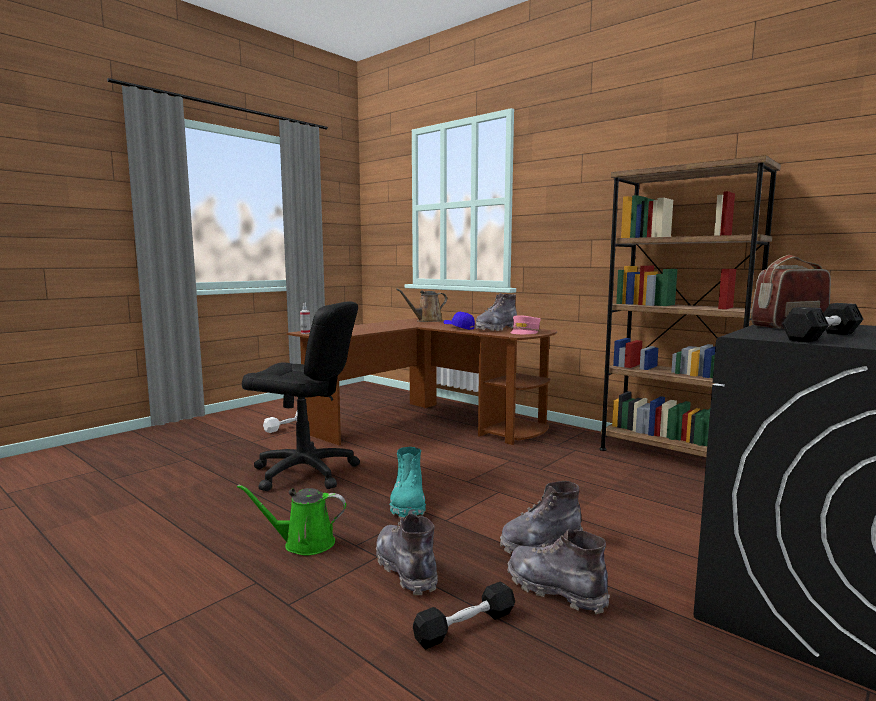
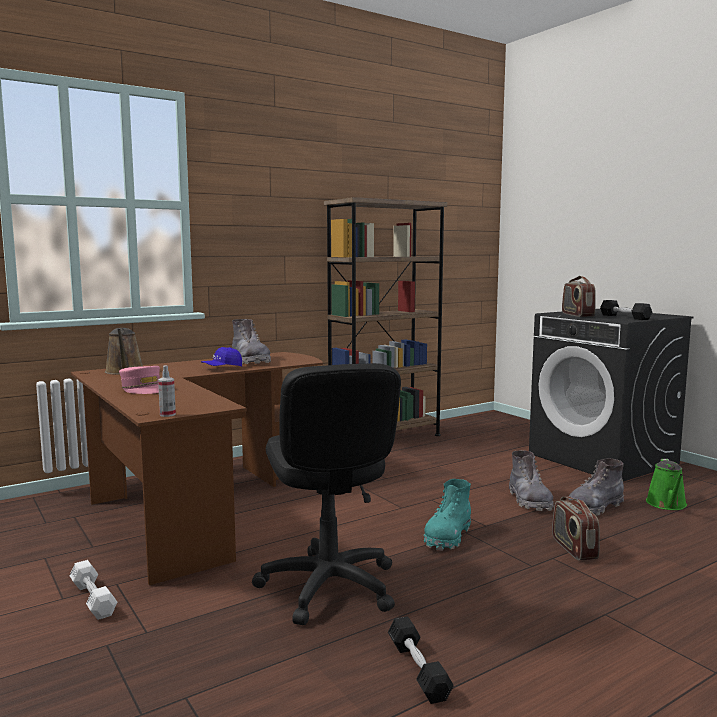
camera: 75 degrees left, 0 degrees up
green watering can [237,484,346,556] -> green watering can moved to [646,459,687,510]
black office chair [242,301,360,491] -> black office chair turned 135 degrees clockwise [252,363,401,625]
grey boot [376,513,438,595] -> radio [552,497,600,561]
turquoise boot [390,447,426,519] -> turquoise boot turned 105 degrees clockwise [423,479,471,551]
black dumbbell [413,582,515,649] -> black dumbbell moved to [388,616,454,704]
pink cap [510,315,541,334] -> pink cap moved to [119,366,160,394]

